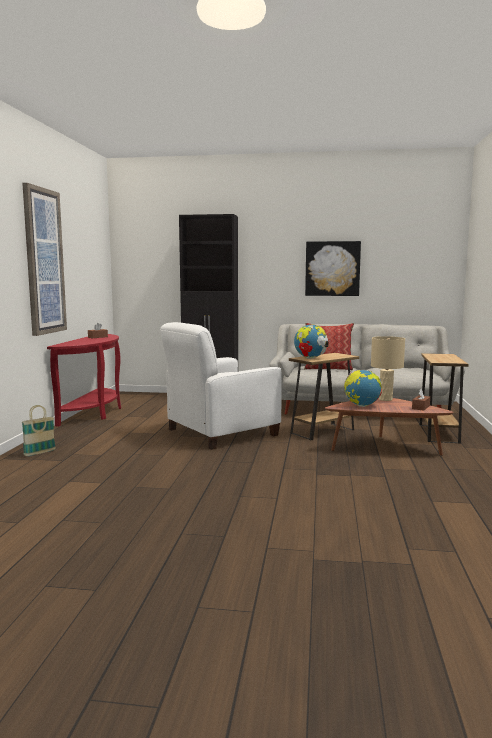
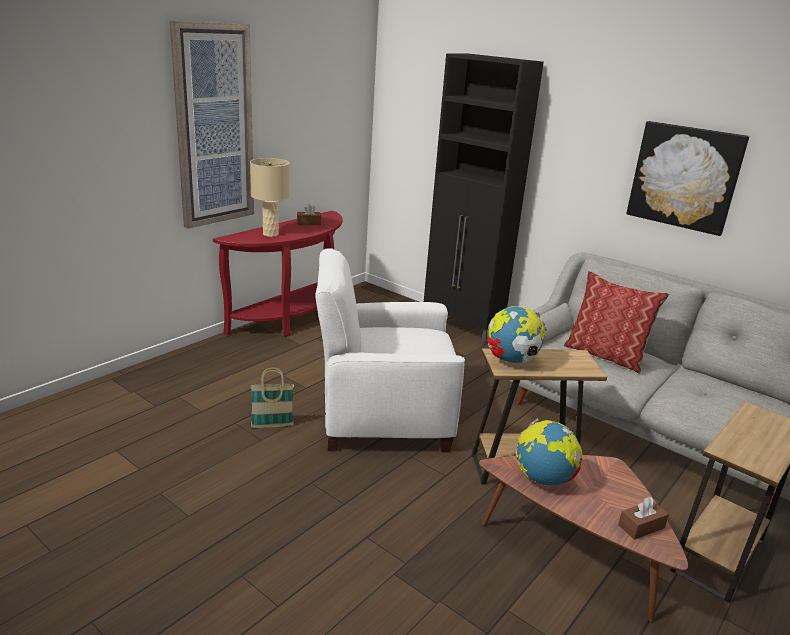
camera: 30 degrees right, 15 degrees up
basket [22,405,56,456] -> basket moved to [251,367,294,428]
beige table lamp [371,336,405,401] -> beige table lamp moved to [250,158,290,237]

